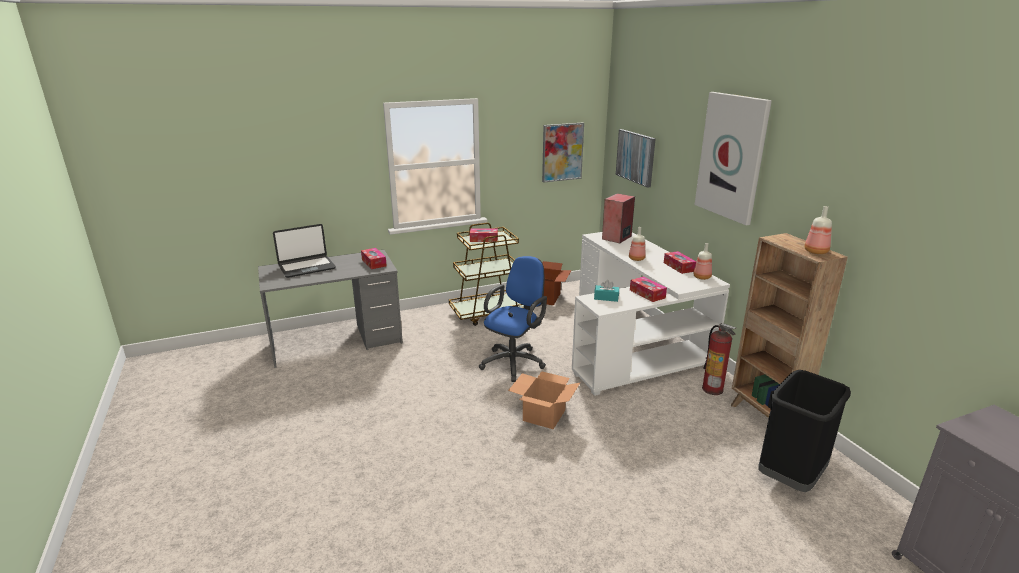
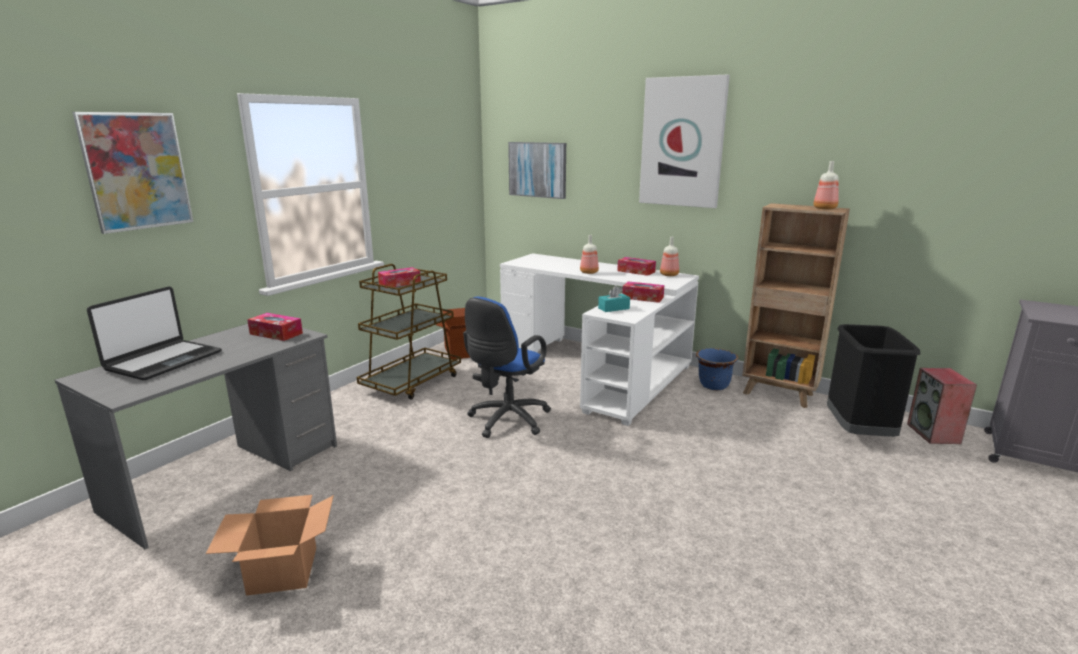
camera: 35 degrees left, 5 degrees down
blue office chair [479,256,547,382] -> blue office chair turned 150 degrees counterclockwise [463,297,551,438]
cardboard box [508,371,580,429] -> cardboard box moved to [206,495,334,596]
picture [542,123,584,183] -> picture moved to [72,112,193,234]
speaker [602,193,635,243] -> speaker moved to [907,368,977,444]
fire extinguisher [702,323,736,395] -> blue planter [696,348,738,390]

